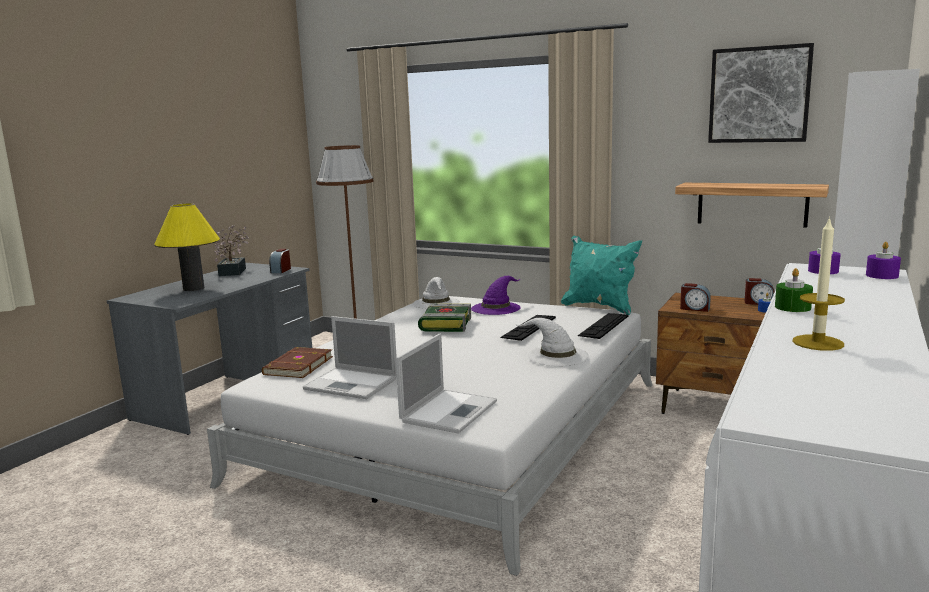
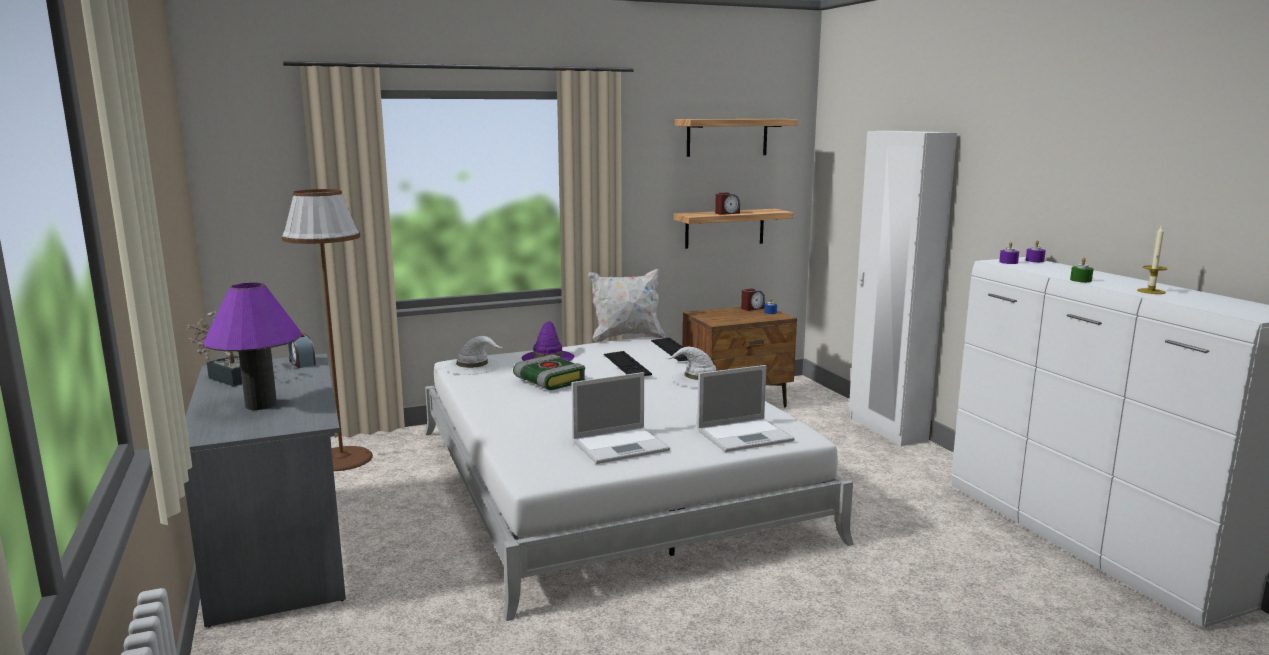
camera: 50 degrees left, 0 degrees up
yellow table lamp [154,203,220,291] -> purple table lamp [203,282,302,410]
brown book [262,347,333,378] -> none
laptop [396,333,497,434] -> laptop turned 90 degrees clockwise [697,365,795,452]
turquoise pillow [561,235,642,315] -> white pillow [588,269,665,342]
alarm clock [680,283,711,312] -> alarm clock moved to [715,193,740,215]
picture [708,43,814,143] -> shelf [675,119,798,157]

